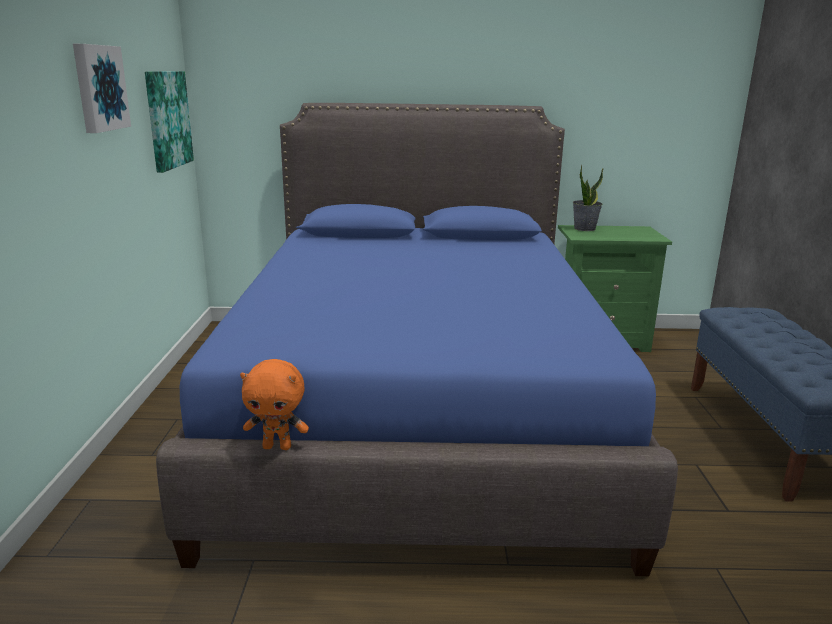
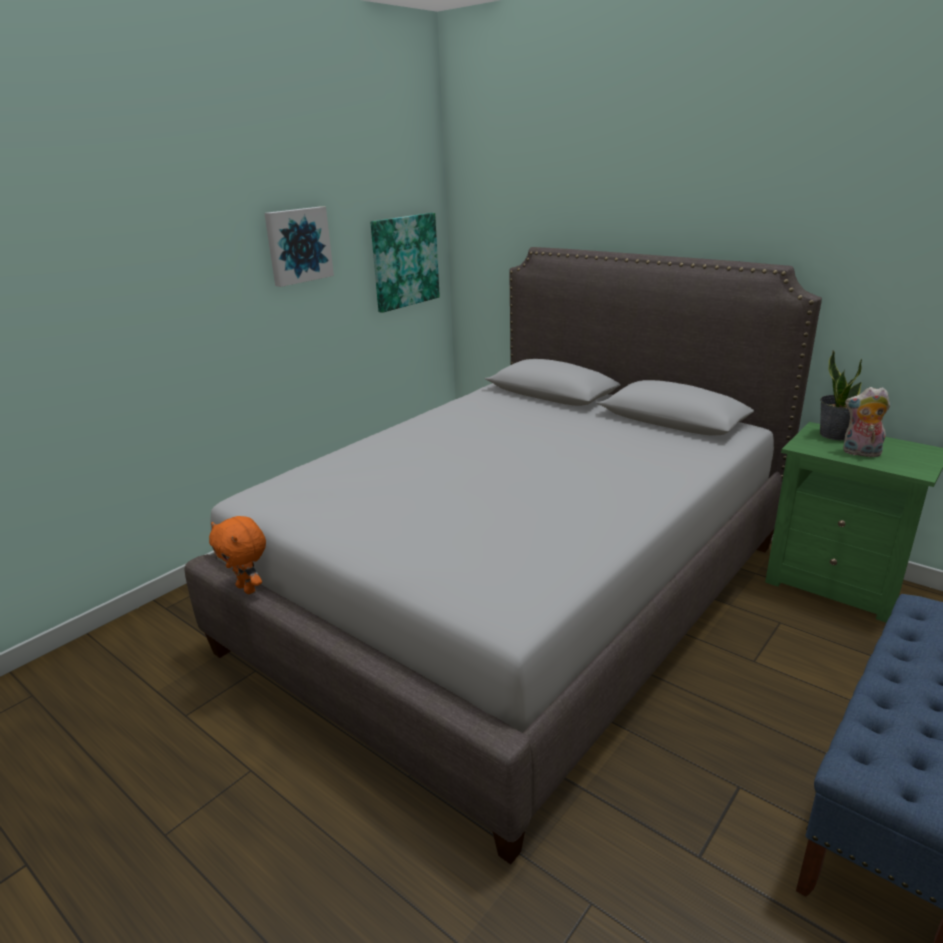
camera: 40 degrees right, 5 degrees up
blue bed [156,103,678,576] -> grey bed [184,247,822,865]
none -> plush toy [843,387,890,457]

